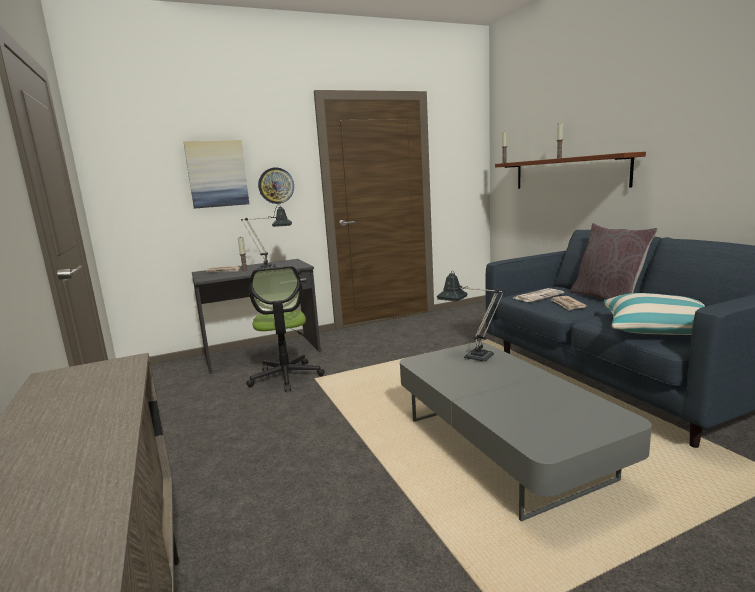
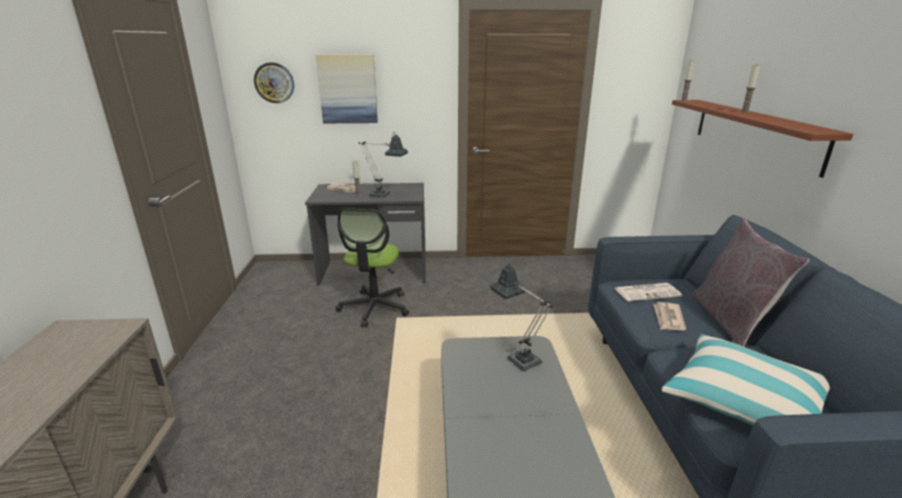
camera: 20 degrees right, 10 degrees up
wall clock [258,167,294,204] -> wall clock moved to [254,62,294,103]

